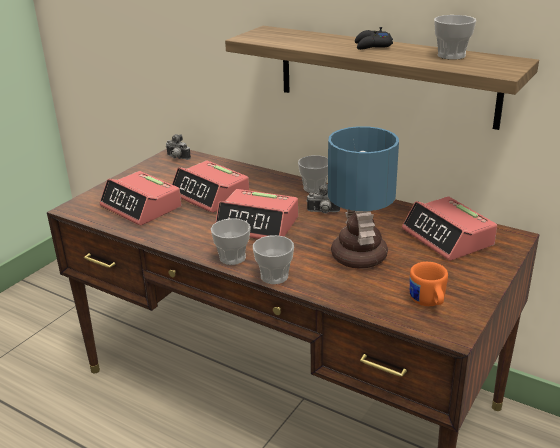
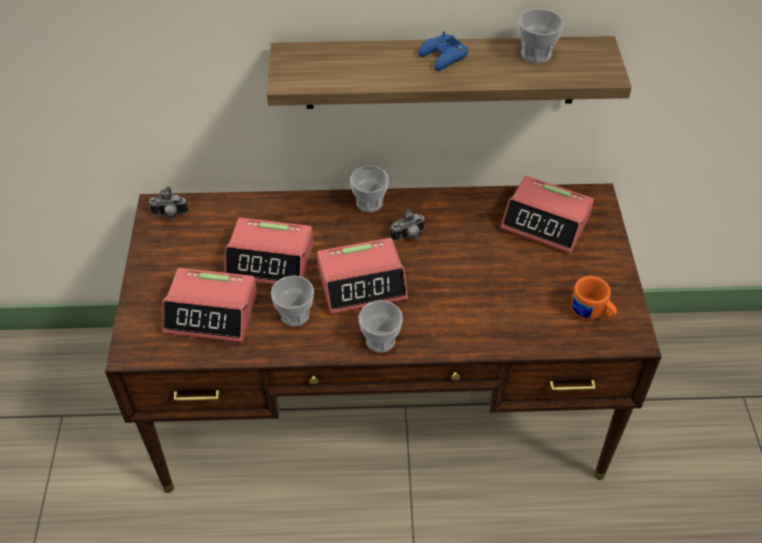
camera: 35 degrees left, 20 degrees up
cup [253,235,294,284] -> cup moved to [271,275,314,327]
table lamp [328,126,399,269] -> none
black game controller [355,27,393,50] -> blue game controller [418,32,468,71]

